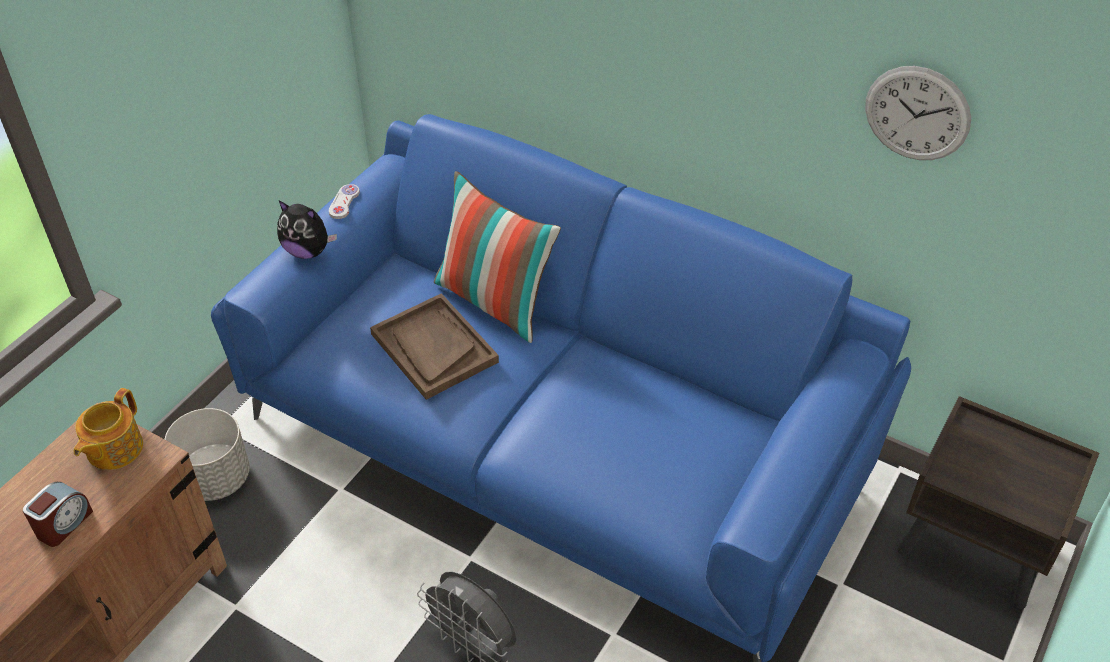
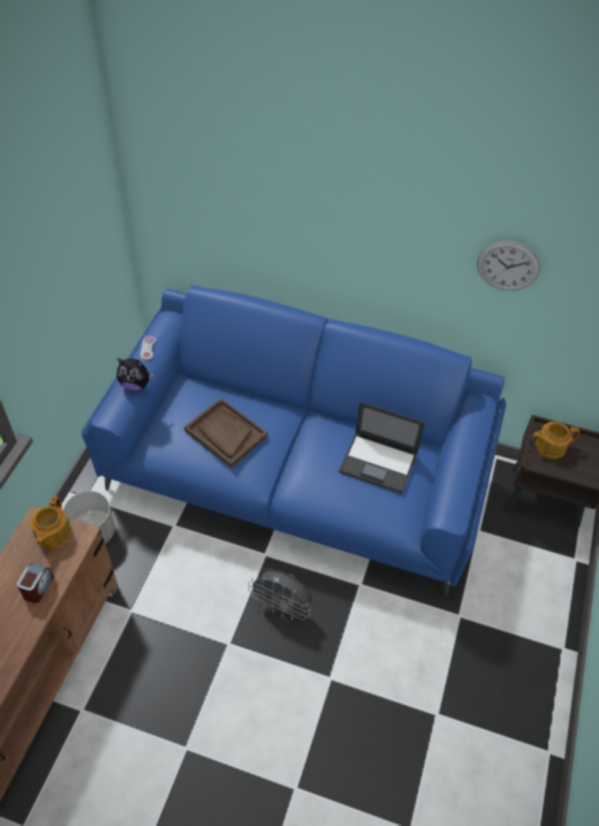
camera: 15 degrees left, 5 degrees up
pillow [434,171,561,343] -> none
none -> laptop [339,402,425,494]
none -> teapot [533,422,580,459]

